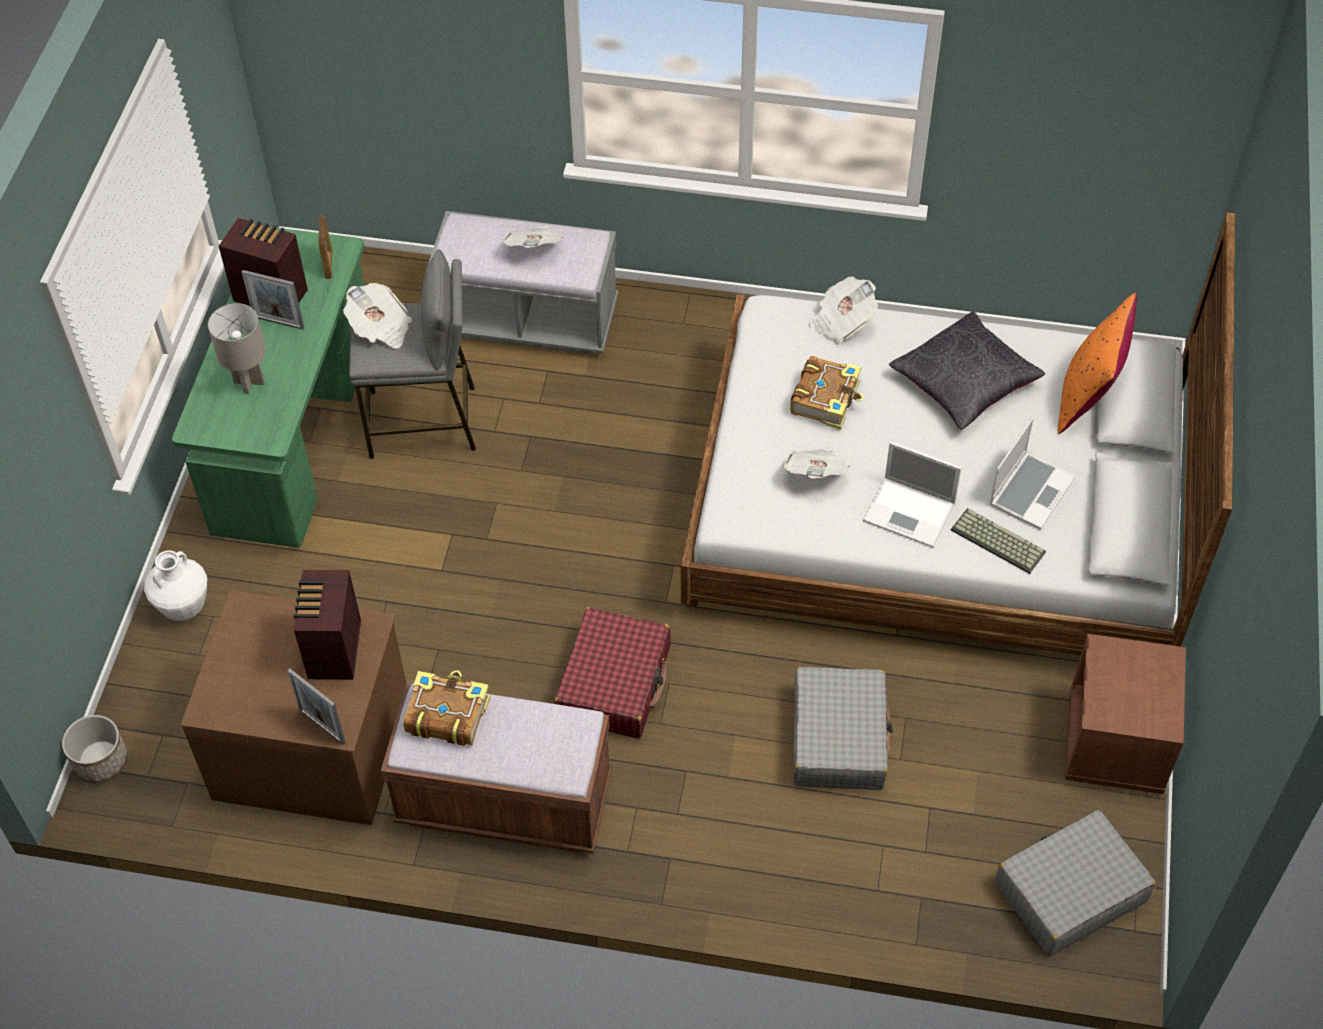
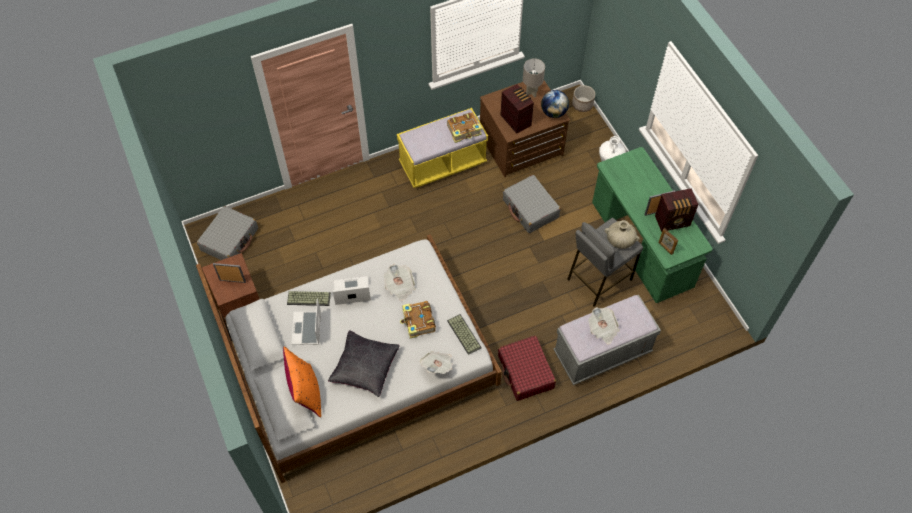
camera: 145 degrees right, 5 degrees up
grey table lamp [208,303,266,394] -> grey table lamp moved to [523,58,545,98]
picture frame [287,669,346,745] -> picture frame moved to [213,263,246,283]
newspaper [343,283,412,349] -> beige vase [605,220,640,249]
brown bench [381,684,612,853] -> yellow bench [397,108,488,188]
red suitcase [554,607,671,738] -> red suitcase moved to [498,336,556,401]
grey suitcase [793,667,893,790] -> grey suitcase moved to [503,175,561,233]
none -> keyboard [447,314,482,355]
none -> globe [541,90,569,118]

